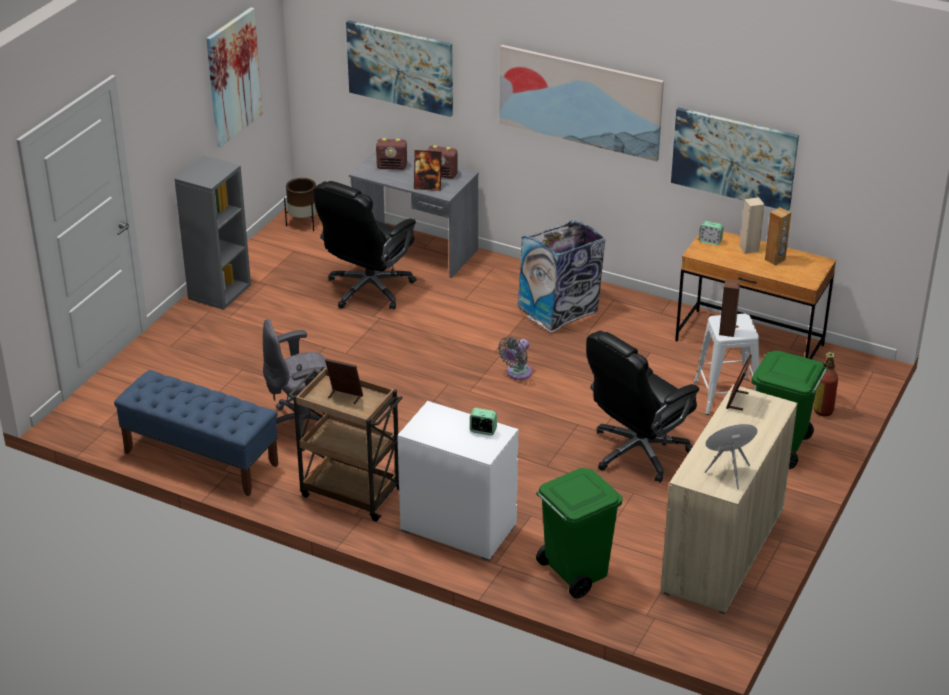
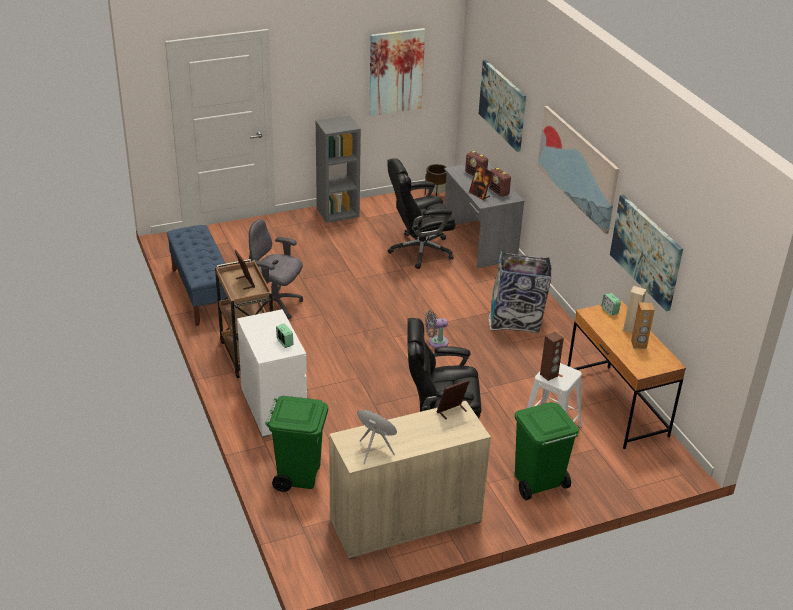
camera: 40 degrees right, 0 degrees up
fire extinguisher [814,352,838,416] -> none

